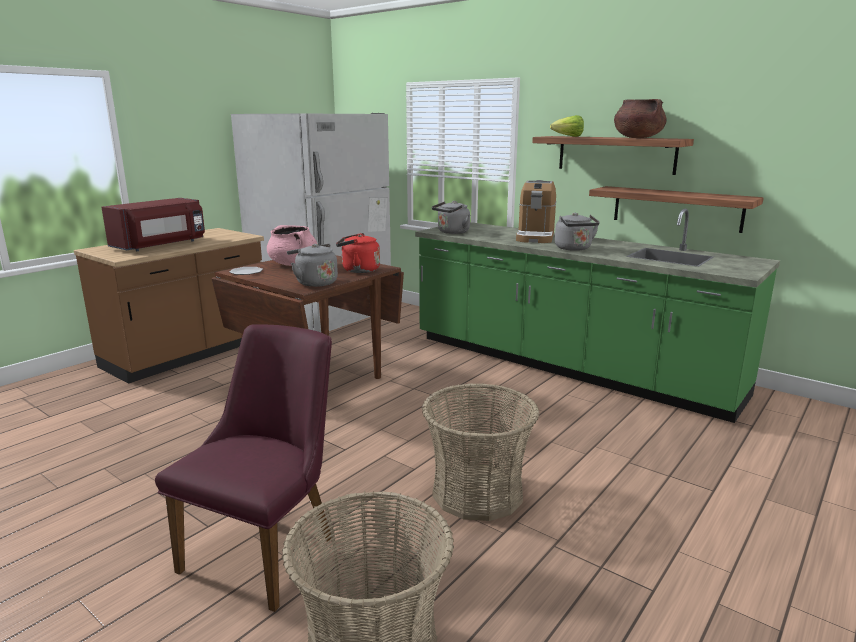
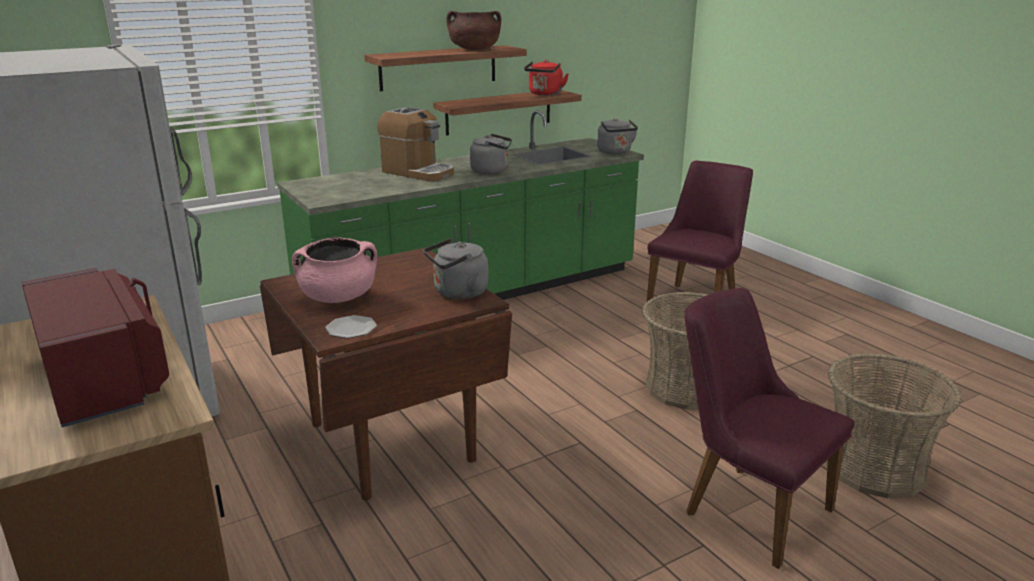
camera: 70 degrees left, 5 degrees up
red kettle [336,233,380,273] -> red kettle moved to [524,60,569,95]
grey kettle [432,201,470,234] -> grey kettle moved to [597,118,638,154]
lettuce [550,115,584,137] -> none
none -> purple chair [647,161,753,306]

